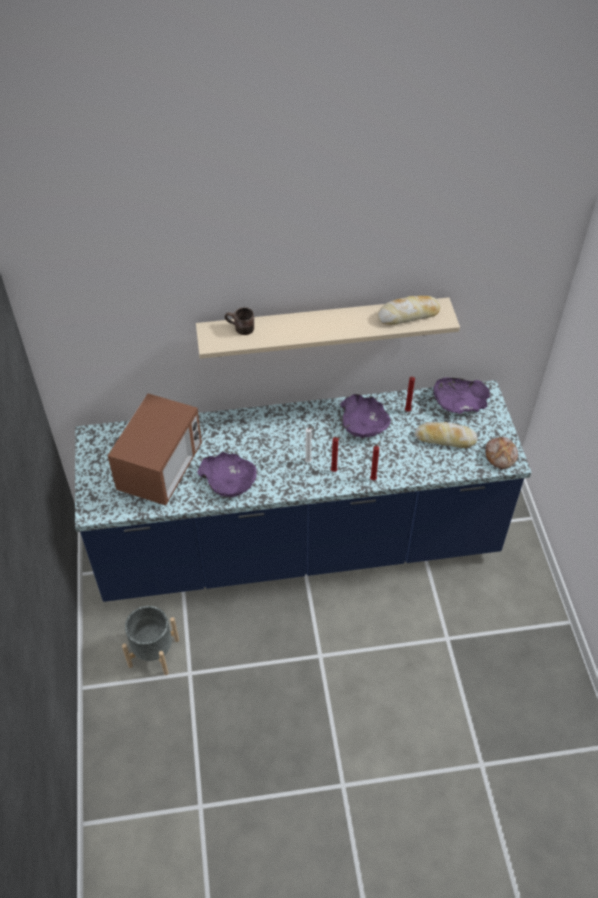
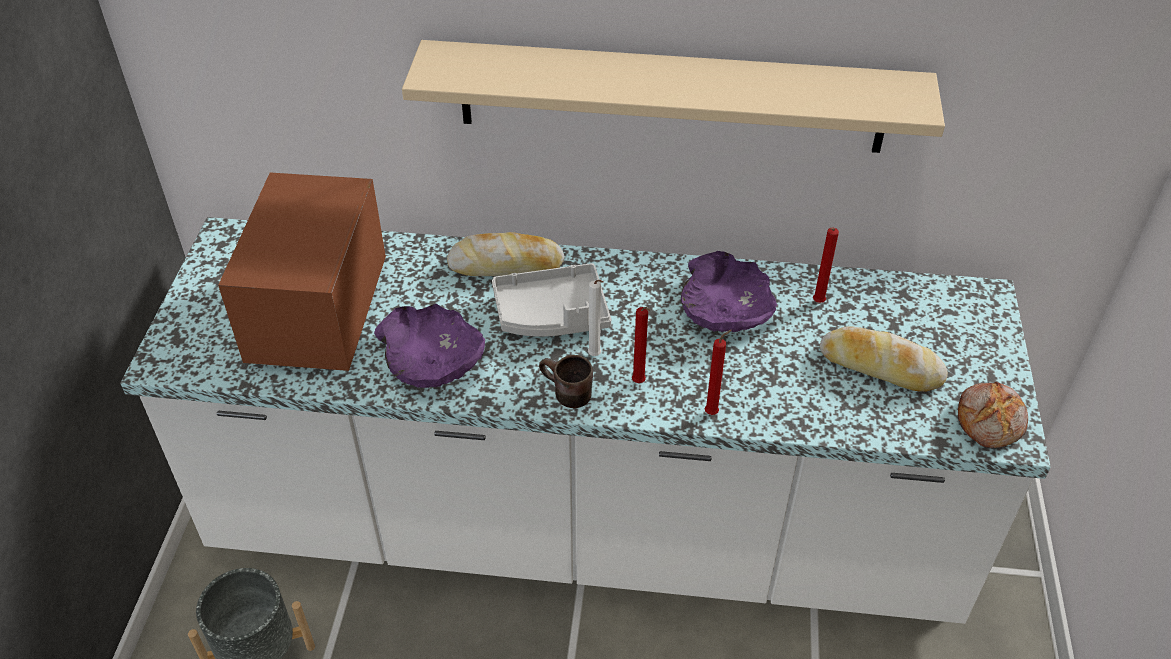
camera: 15 degrees right, 5 degrees down
blue counter [75,380,531,602] -> white counter [120,217,1051,624]
microwave [107,393,202,505] -> microwave turned 150 degrees clockwise [218,173,386,371]
brown mug [225,307,254,335] -> brown mug moved to [539,355,593,408]
bread [378,296,440,325] -> bread moved to [447,232,564,276]
purple bowl [433,377,490,414] -> none
none -> grey tray [492,263,611,337]

